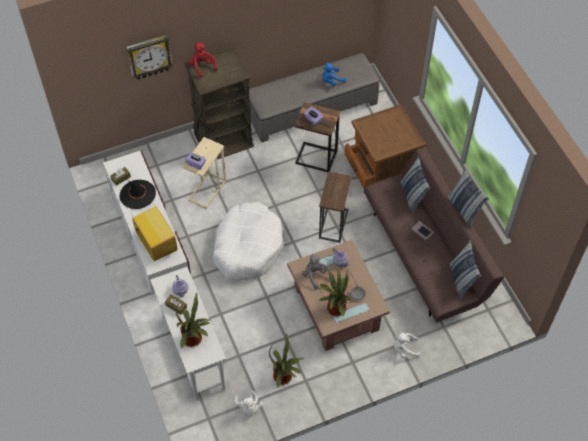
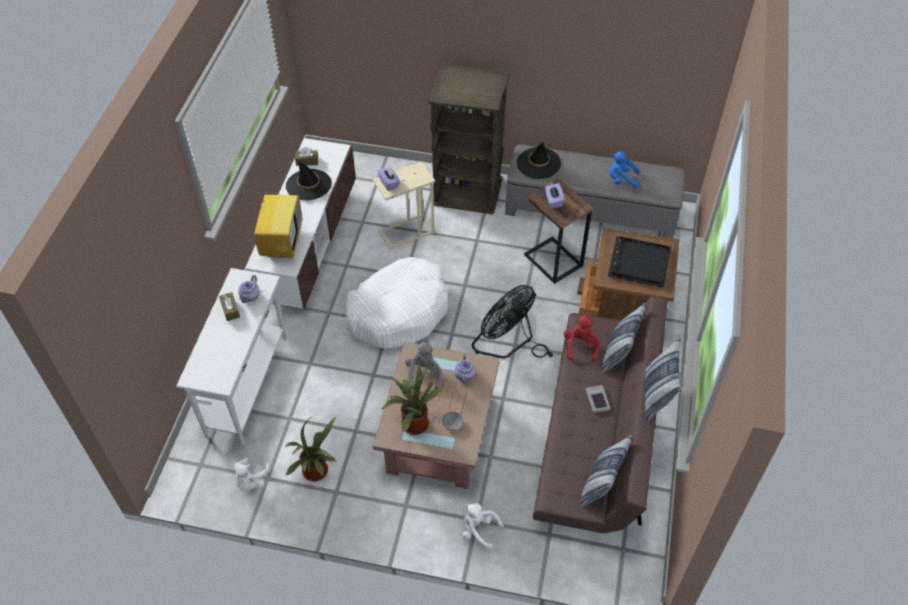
camera: 35 degrees right, 5 degrees down
wall clock [126,34,173,80] -> none
potted plant [176,292,210,349] -> none
red plush toy [188,42,217,78] -> red plush toy moved to [564,314,600,362]
brown side table [319,172,352,243] -> black fan [472,285,553,359]
none -> black hat [517,142,561,179]
none -> black tray [608,236,671,288]

